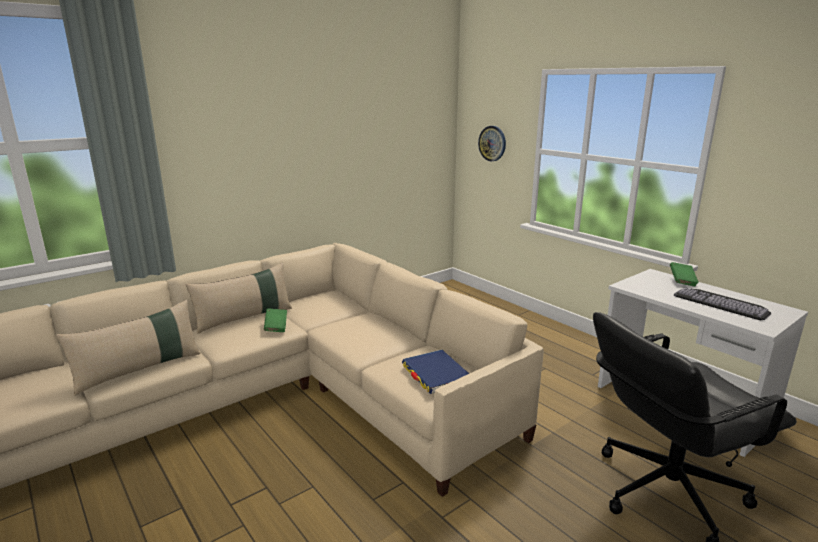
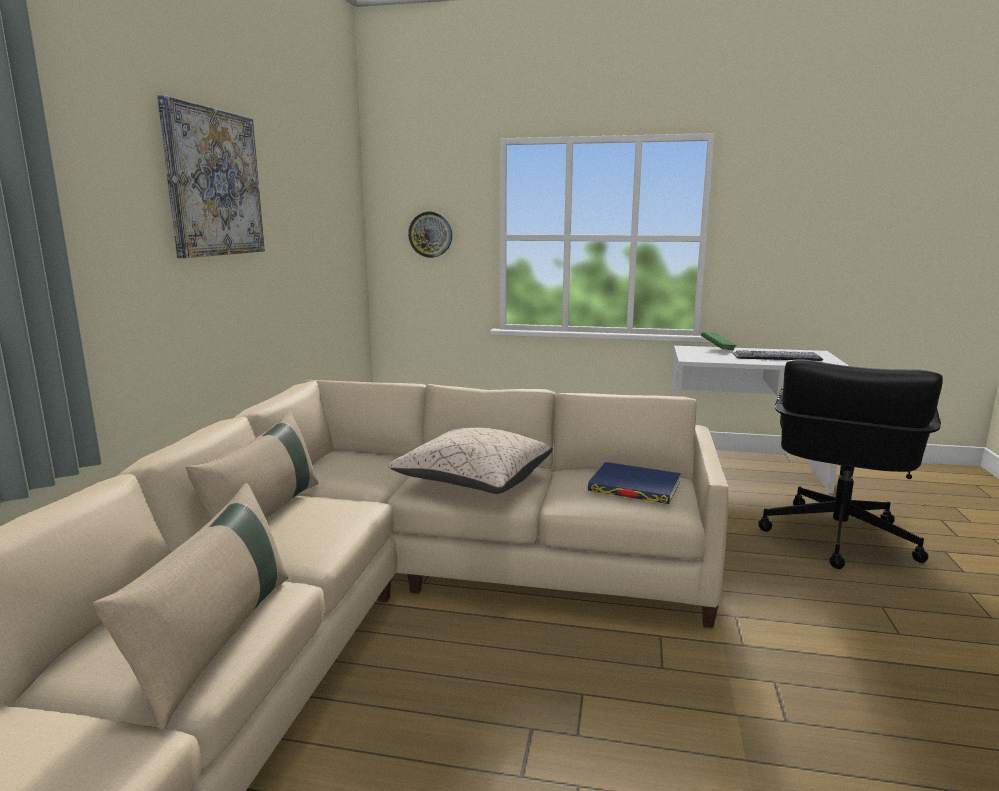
camera: 40 degrees left, 5 degrees down
green book [264,309,287,332] -> none
none -> picture [157,95,265,258]
none -> beige pillow [388,427,553,494]

